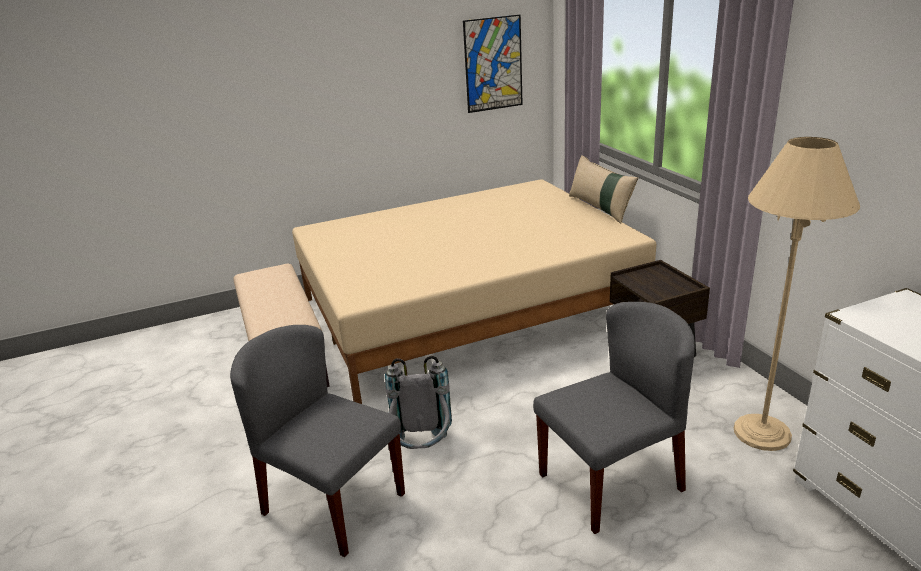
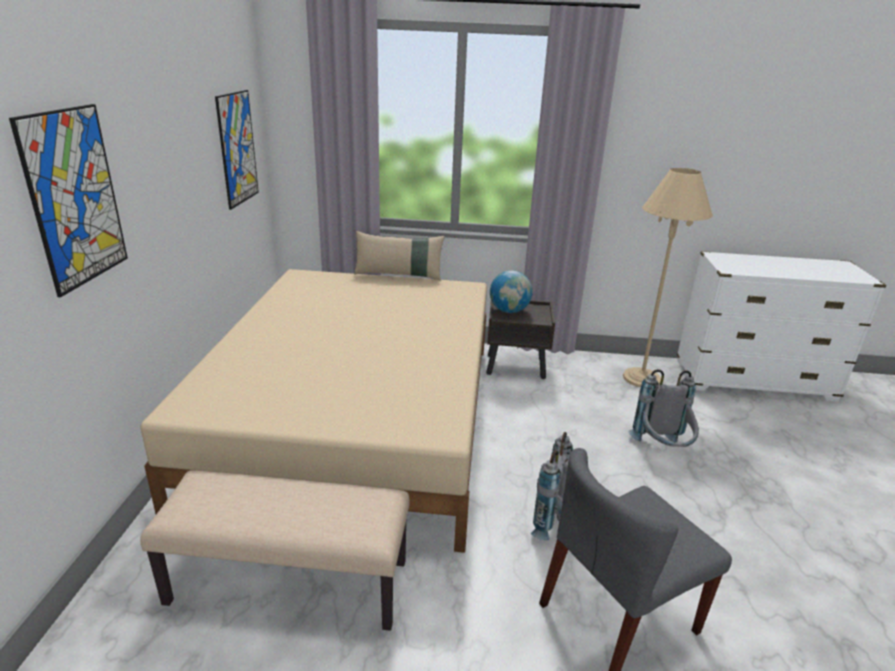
camera: 65 degrees left, 0 degrees up
grey chair [533,302,695,534] -> grey backpack [628,369,699,447]
none -> picture [9,104,128,297]
none -> globe [490,270,533,313]

